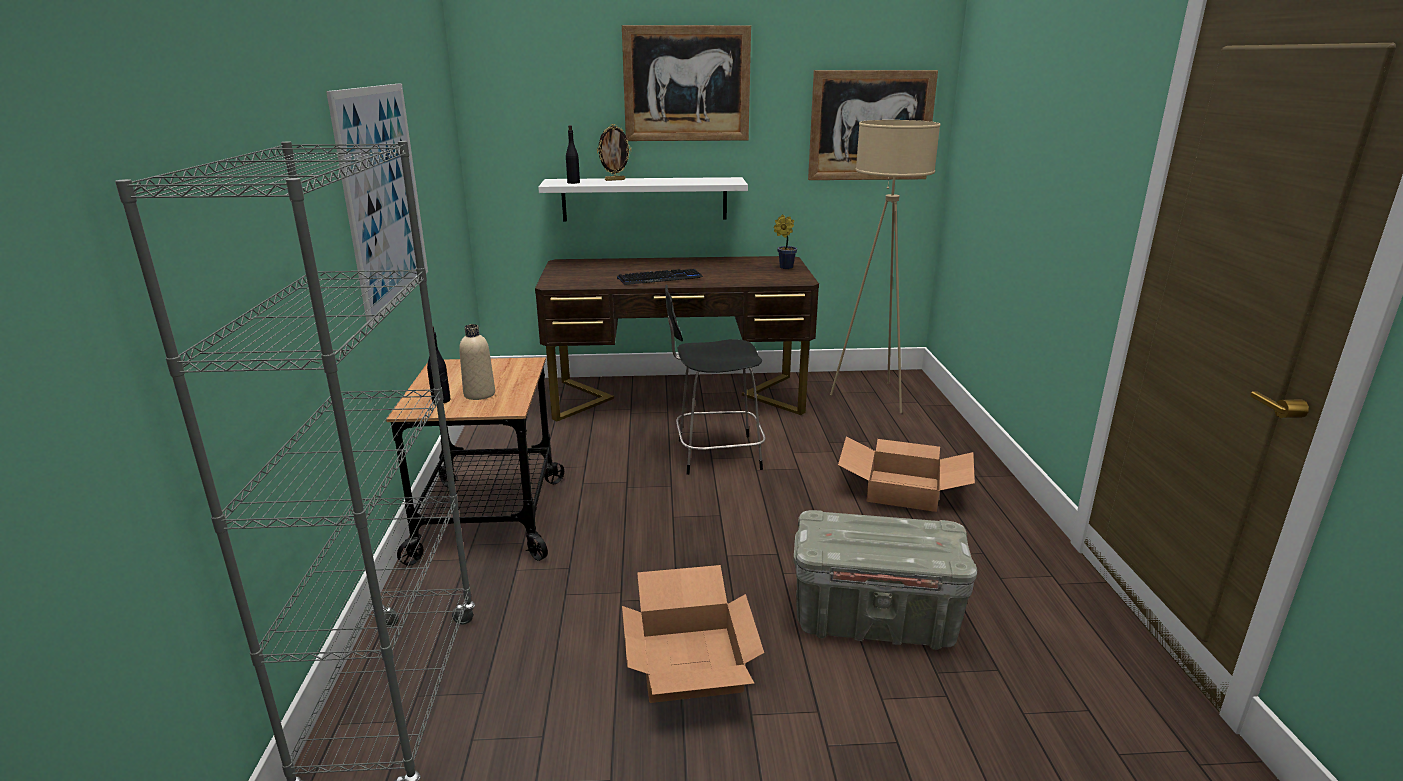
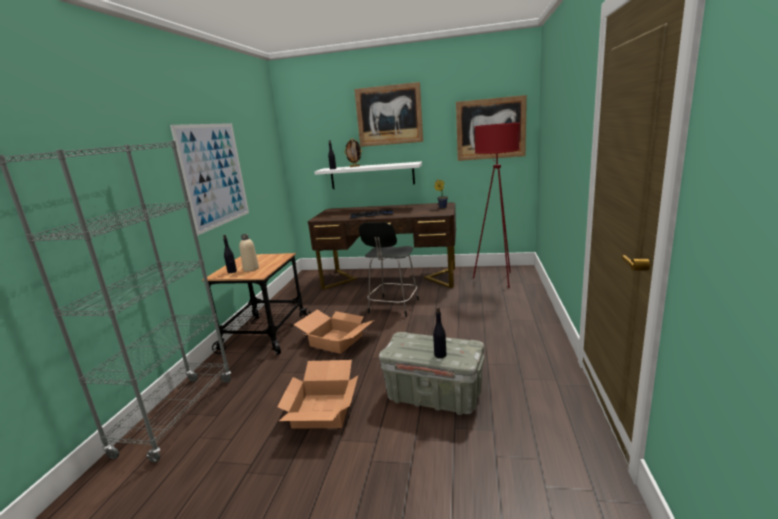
camera: 15 degrees right, 5 degrees down
black chair [665,285,766,475] -> black chair turned 75 degrees counterclockwise [359,222,419,317]
beige floor lamp [830,120,940,413] -> red floor lamp [473,122,520,288]
cardboard box [838,437,975,512] -> cardboard box moved to [294,309,374,354]
none -> black bottle [433,307,447,358]

